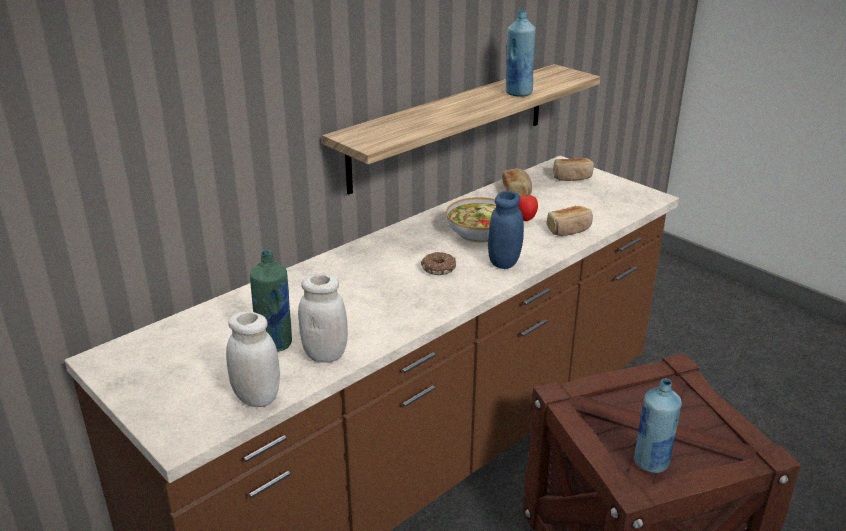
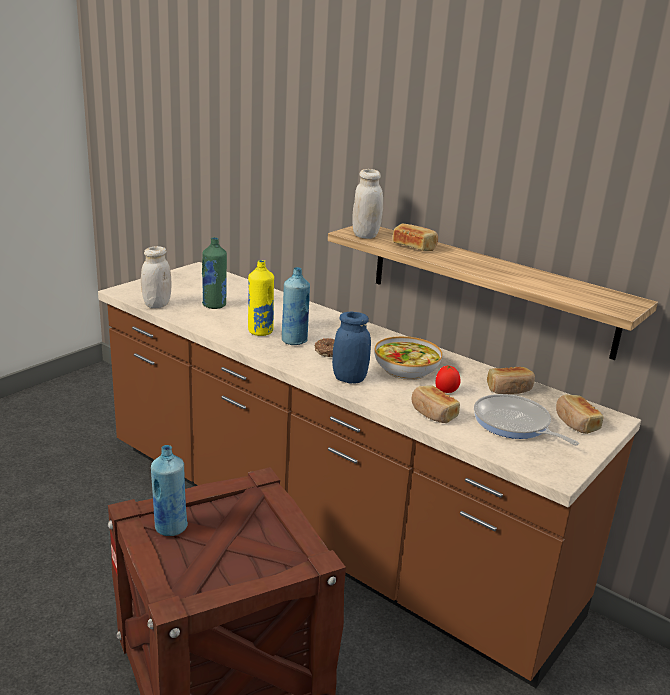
camera: 80 degrees right, 5 degrees down
white jar [298,274,348,363] -> white jar moved to [352,169,383,239]
blue bottle [506,10,536,97] -> blue bottle moved to [282,267,310,345]
none -> yellow bottle [248,260,274,336]
none -> bread [393,224,438,251]
none -> frying pan [474,394,579,446]

